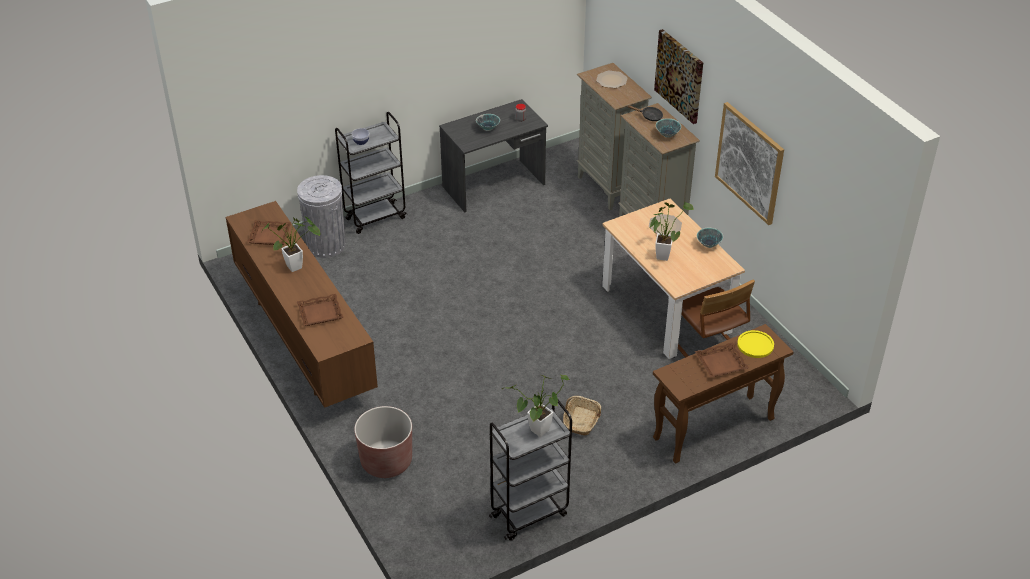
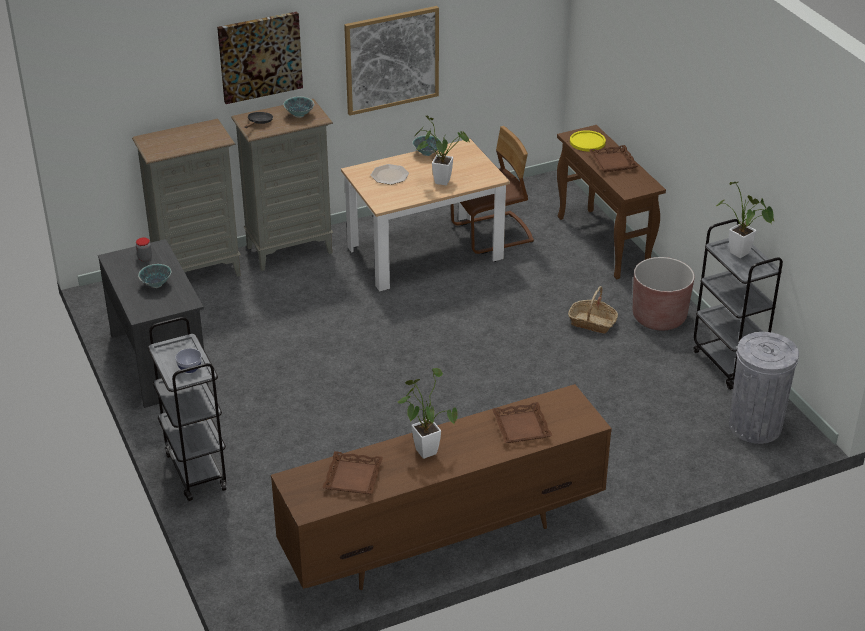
camera: 85 degrees left, 5 degrees down
grey trash can [297,175,346,258] -> grey trash can moved to [729,332,799,444]
brown planter [354,406,412,478] -> brown planter moved to [633,257,694,330]
plate [596,71,627,88] -> none

